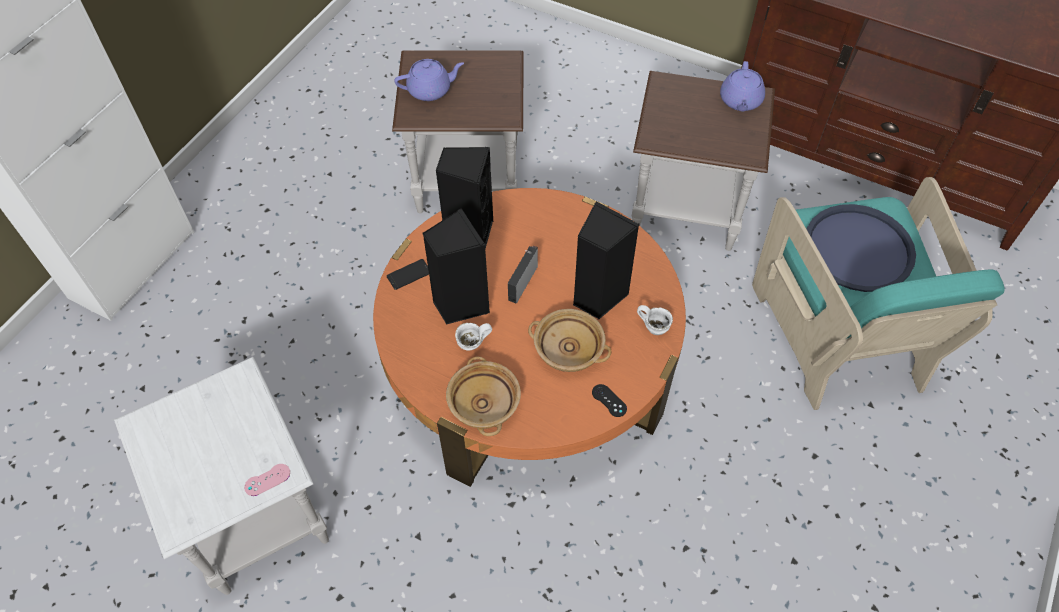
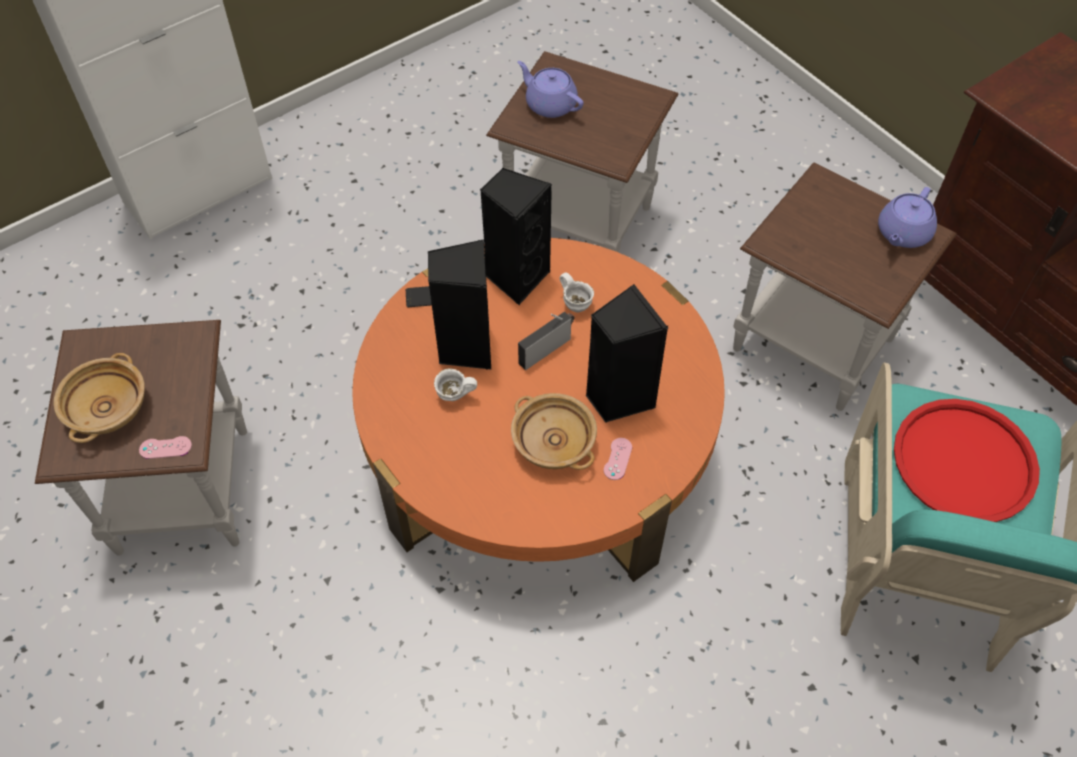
camera: 25 degrees right, 0 degrees up
white side table [114,357,329,595] -> brown side table [35,320,247,556]
purple teapot [394,59,464,101] -> purple teapot turned 150 degrees counterclockwise [517,61,583,118]
beige bowl [446,357,521,436] -> beige bowl moved to [53,353,145,443]
black game controller [592,384,627,417] -> none
white mug [637,305,673,335] -> white mug moved to [559,273,594,313]
blue tray [807,204,916,292] -> red tray [894,399,1040,522]
none -> pink game controller [604,438,632,480]

